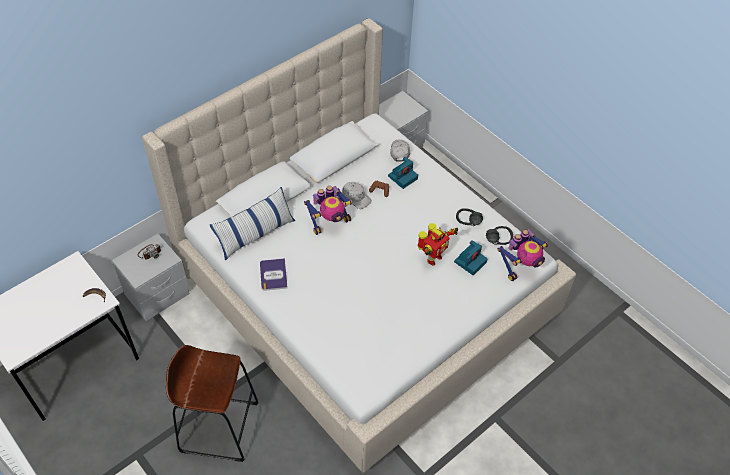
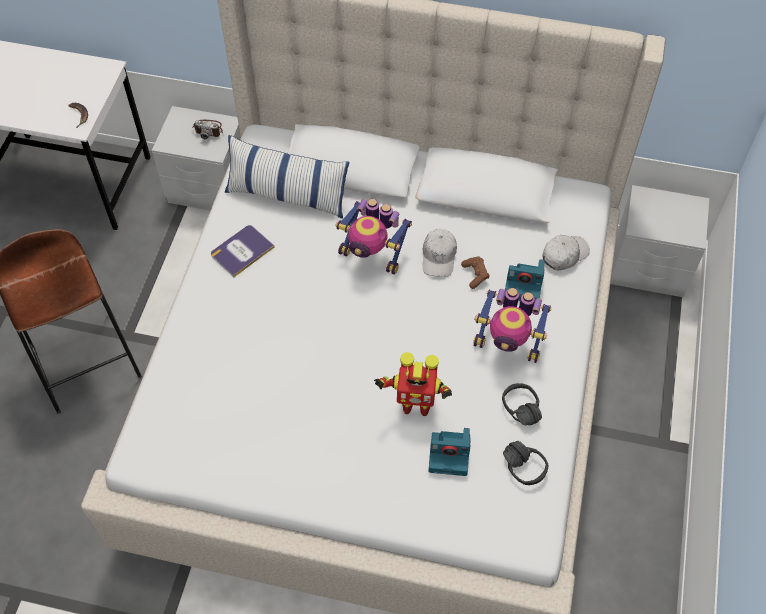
camera: 55 degrees right, 5 degrees up
toy robot [497,229,548,281] -> toy robot moved to [473,288,552,363]

